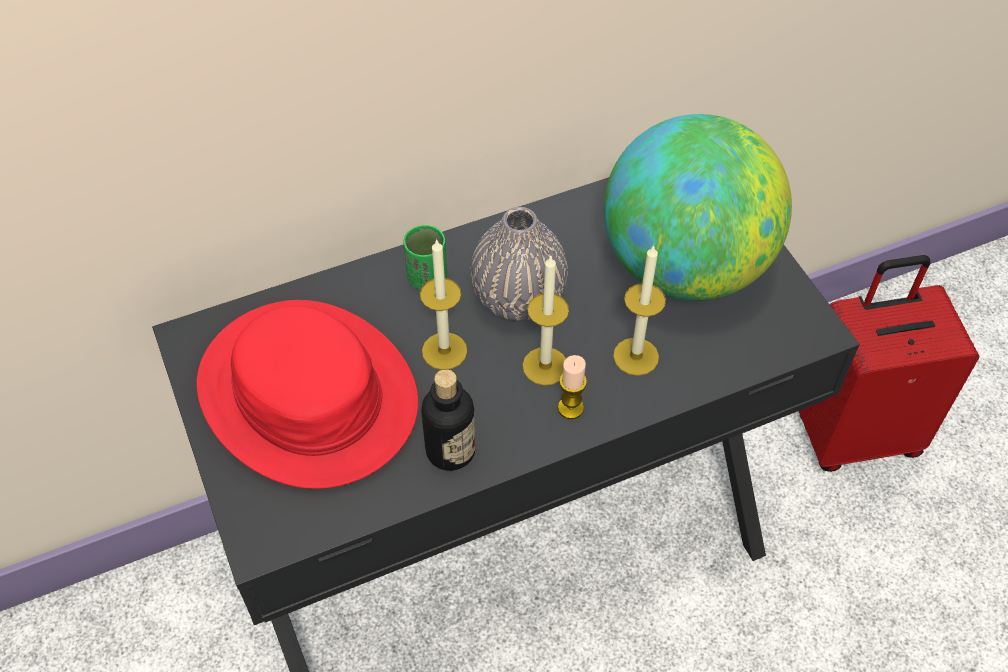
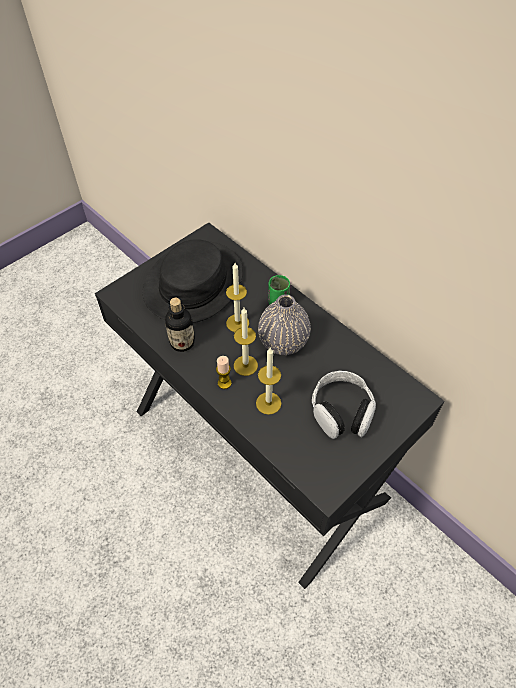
camera: 70 degrees right, 0 degrees up
red hat [197,300,418,489] -> black hat [143,239,243,323]
globe [604,114,792,301] -> headphones [312,371,376,439]
red suitcase [799,255,979,472] -> none

